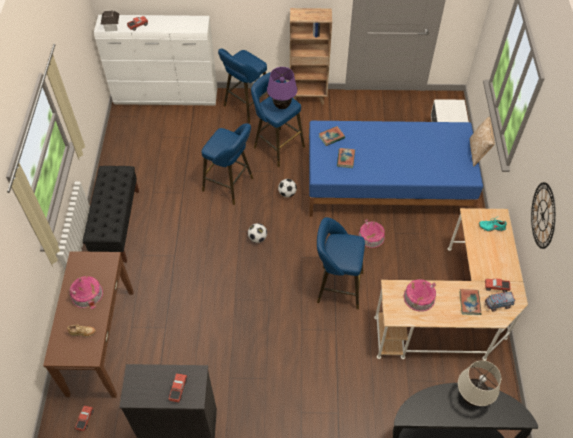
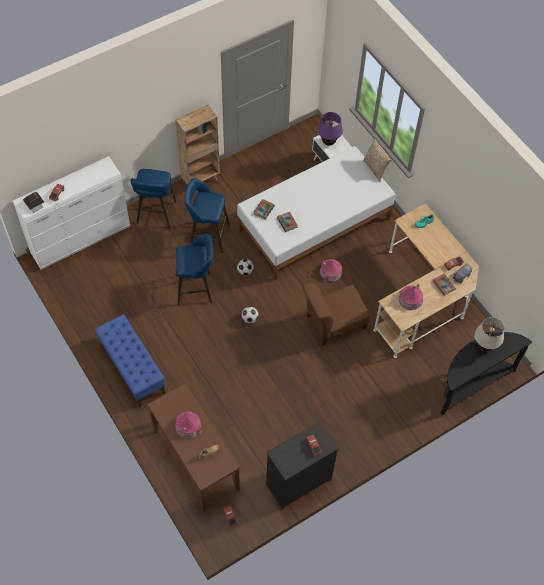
camera: 35 degrees left, 5 degrees up
black bench [83,166,139,263] -> blue bench [95,314,165,408]
purple table lamp [267,67,297,109] -> purple table lamp moved to [317,112,343,146]
blue bed [309,121,483,217] -> white bed [237,146,396,281]
blue stool [317,217,365,310] -> brown chair [303,283,370,346]
wall clock [531,182,556,249] -> none

